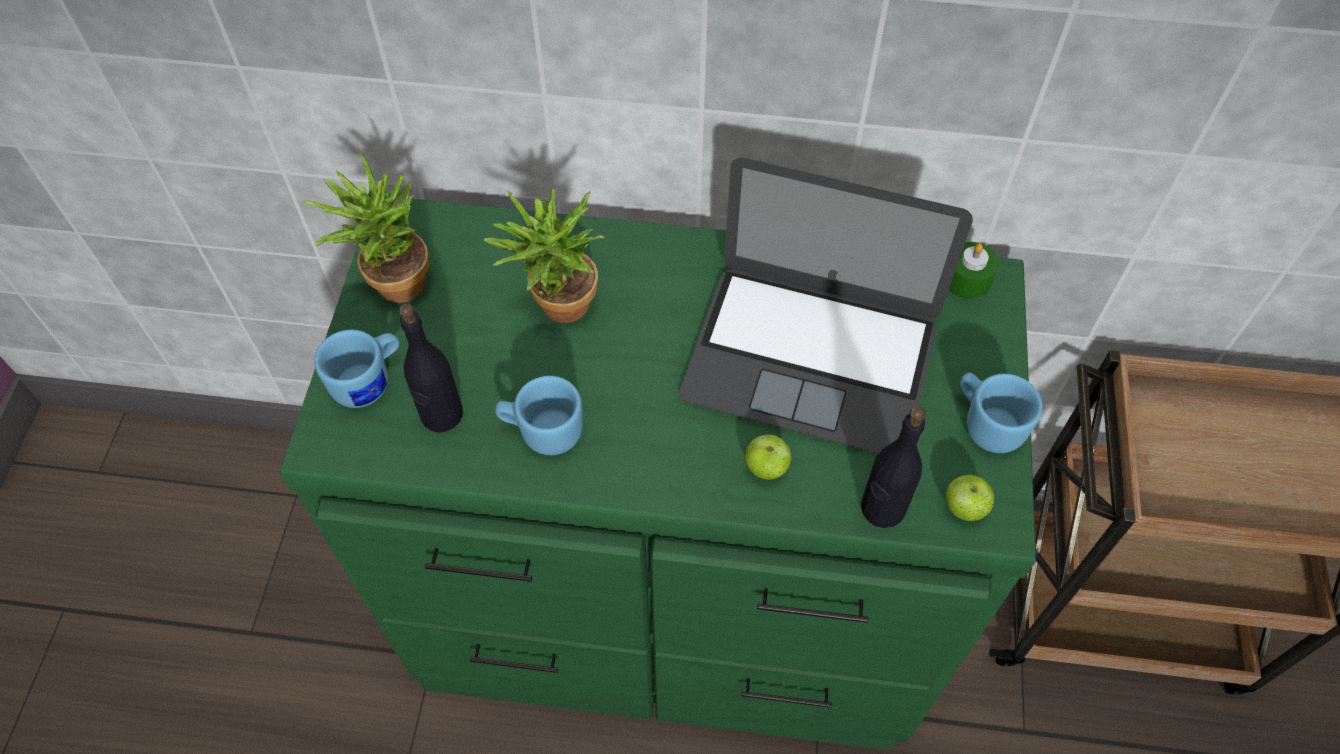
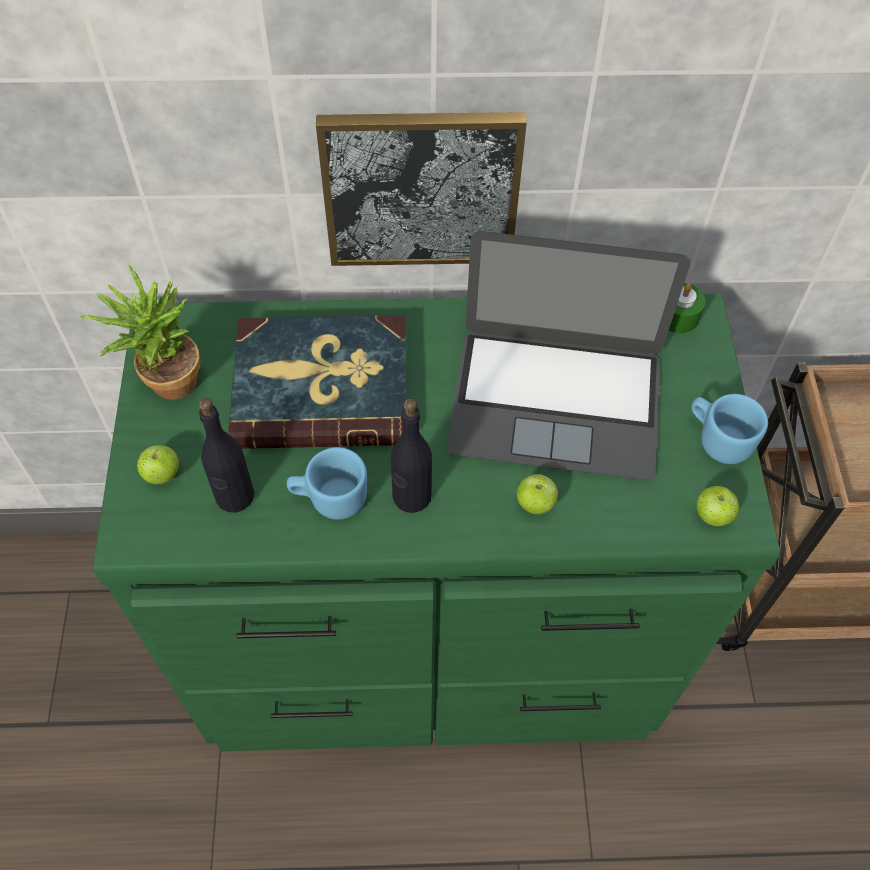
camera: 10 degrees left, 0 degrees up
blue mug [314,330,399,408] -> apple [137,445,179,484]
potted plant [483,189,604,323] -> book [228,315,407,449]
black bottle [861,406,926,528] -> black bottle moved to [391,399,432,513]
none -> picture [316,112,527,266]

